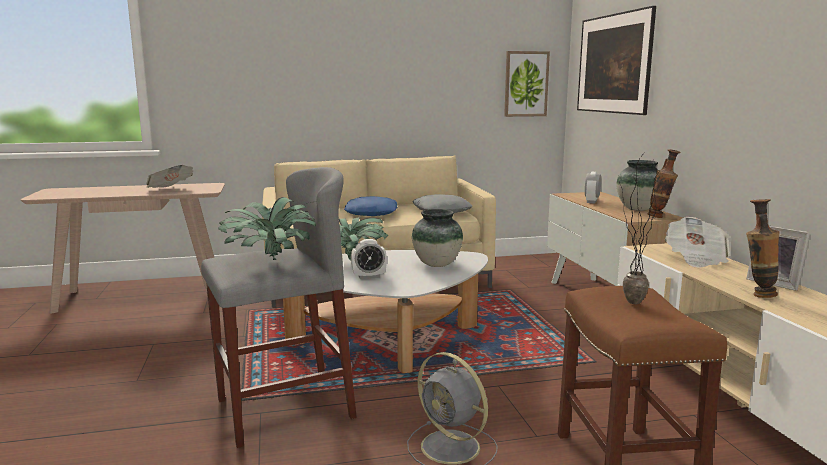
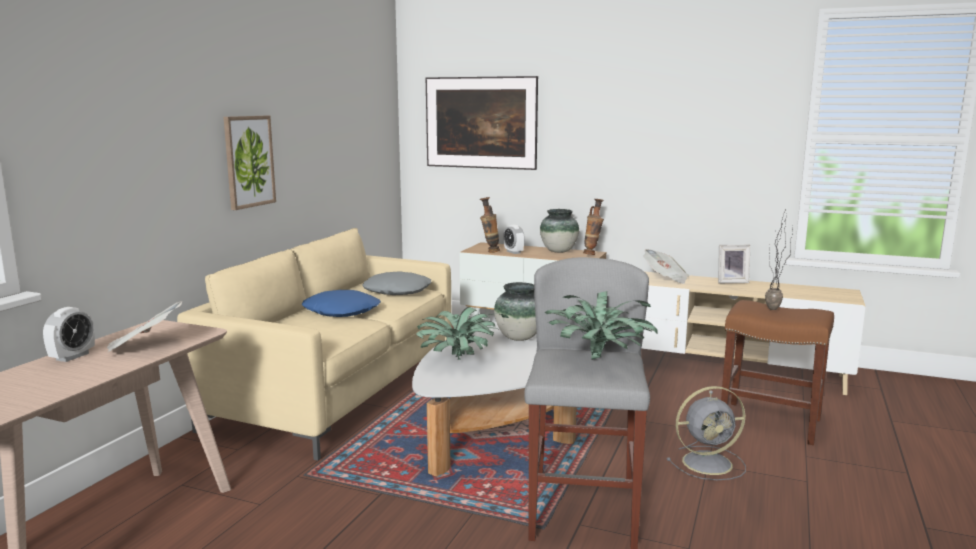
camera: 55 degrees left, 0 degrees up
alarm clock [351,239,387,279] -> alarm clock moved to [43,307,95,362]
picture [504,51,550,117] -> picture moved to [223,116,276,210]
vase [746,199,779,298] -> vase moved to [480,197,500,253]

